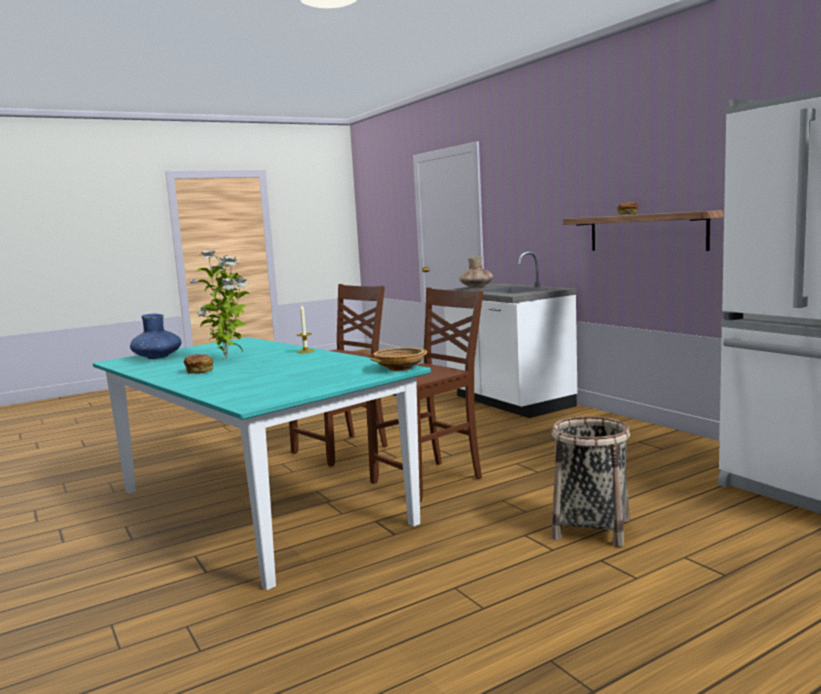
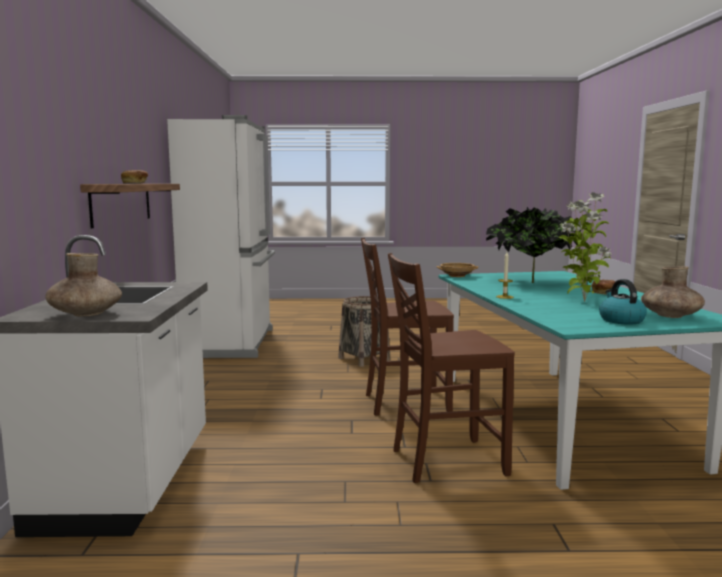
camera: 150 degrees left, 0 degrees up
blue vase [130,314,182,359] -> brown vase [641,266,705,318]
none -> potted plant [486,207,581,283]
none -> kettle [599,279,647,325]

